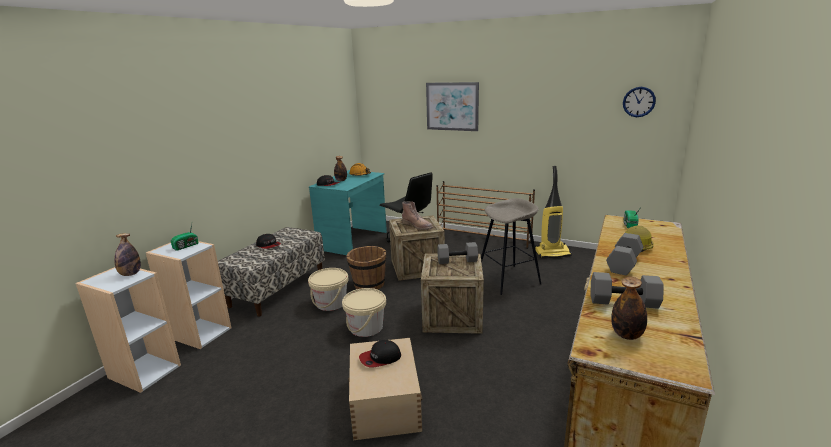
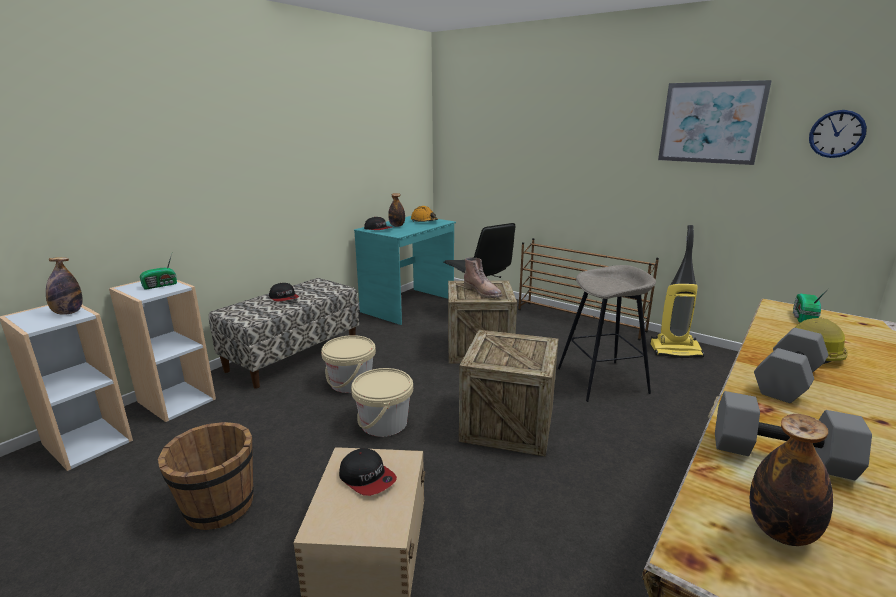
camera: 10 degrees right, 0 degrees up
brown bucket [346,246,386,290] -> brown bucket moved to [158,422,254,530]
cap [359,340,401,368] -> cap turned 120 degrees counterclockwise [339,448,397,496]
picture [426,82,479,131] -> picture moved to [658,80,772,165]
grey dumbbell [437,242,478,264] -> none

